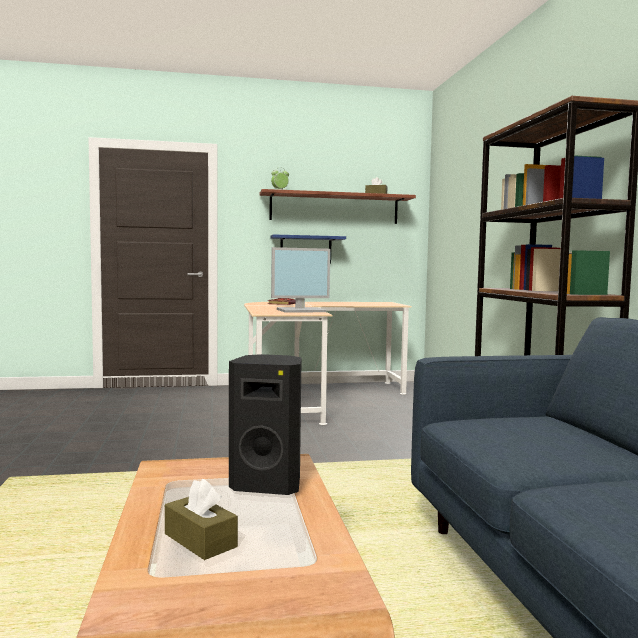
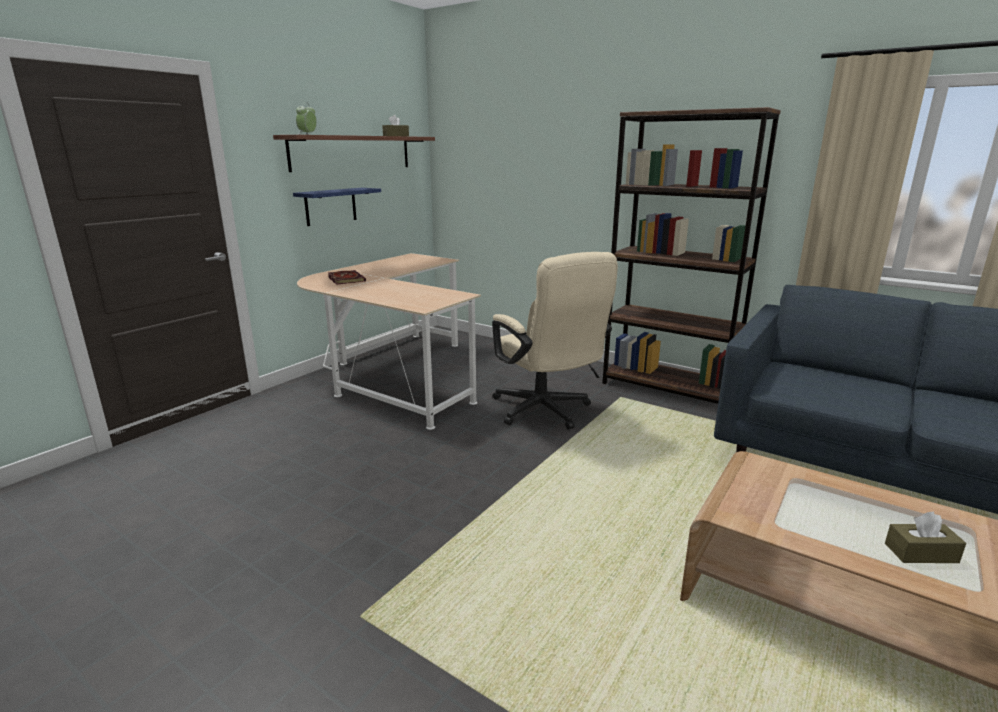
camera: 45 degrees left, 15 degrees up
black speaker [229,354,302,495] -> none
monitor [271,247,331,313] -> none
none -> beige office chair [492,252,618,430]

